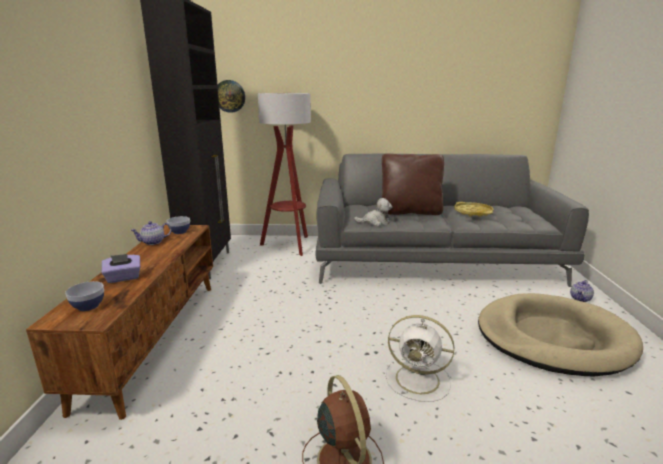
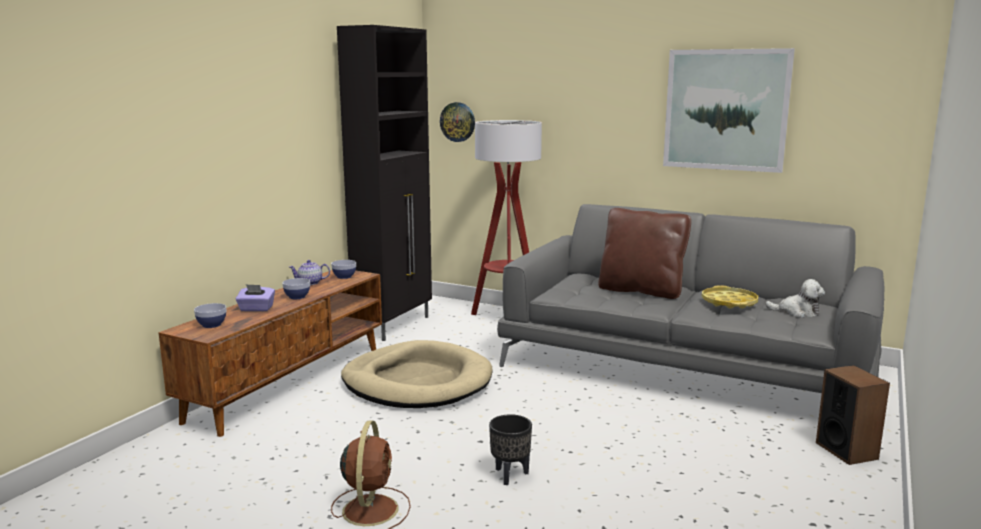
camera: 25 degrees right, 5 degrees down
plush toy [354,198,392,226] -> plush toy moved to [765,279,825,318]
white fan [386,315,454,402] -> black planter [489,414,532,485]
beige dog bed [478,293,643,376] -> beige dog bed moved to [341,340,493,408]
teapot [570,280,594,302] -> speaker [816,365,890,465]
none -> bowl [282,278,310,299]
none -> picture [663,48,795,173]

